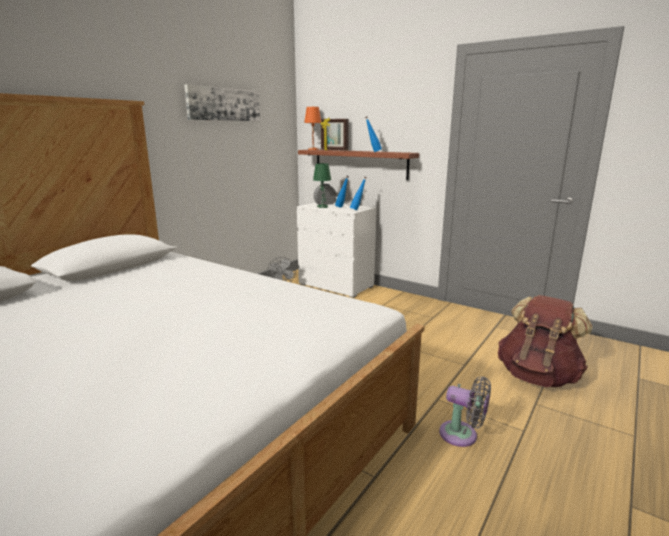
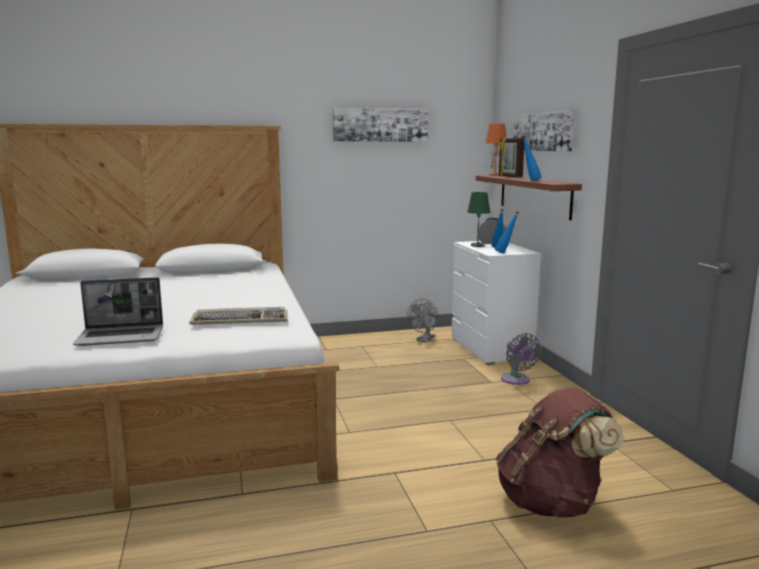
camera: 40 degrees right, 5 degrees down
grey fan [439,376,491,447] -> grey fan moved to [501,333,541,385]
none -> laptop [73,277,163,346]
none -> keyboard [189,307,288,325]
none -> picture [513,110,575,151]

